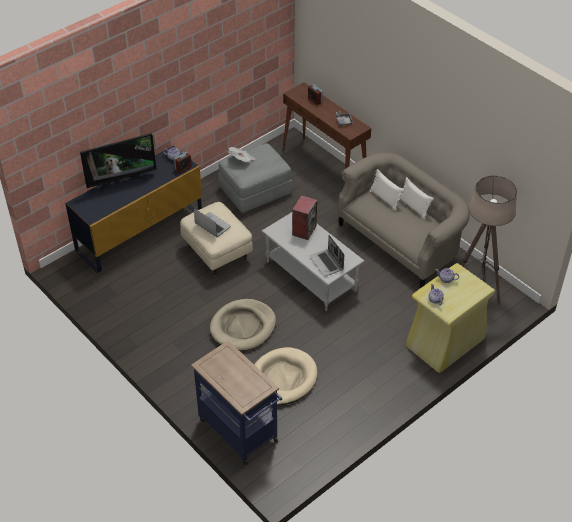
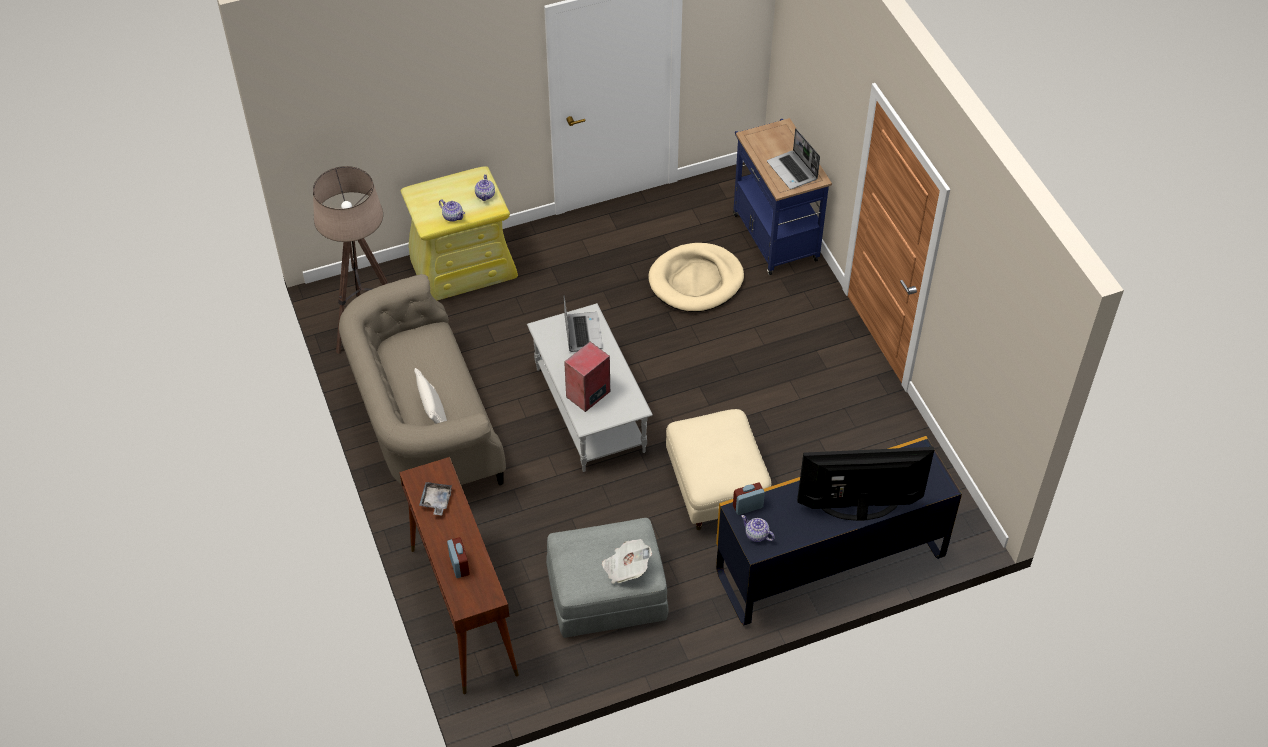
camera: 160 degrees left, 5 degrees up
laptop [194,208,231,237] -> laptop moved to [767,128,820,189]
beige dog bed [210,299,276,351] -> none
white pillow [399,177,434,220] -> none

